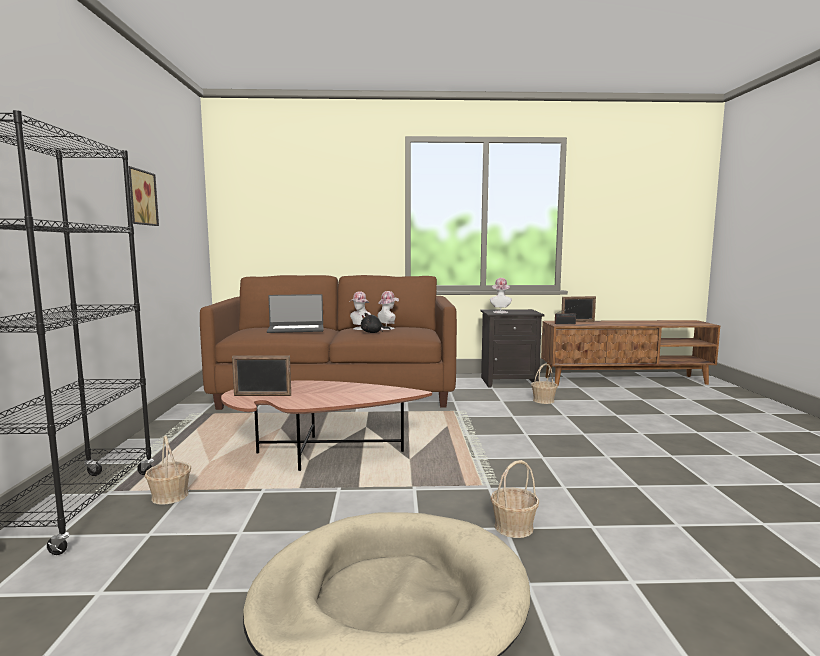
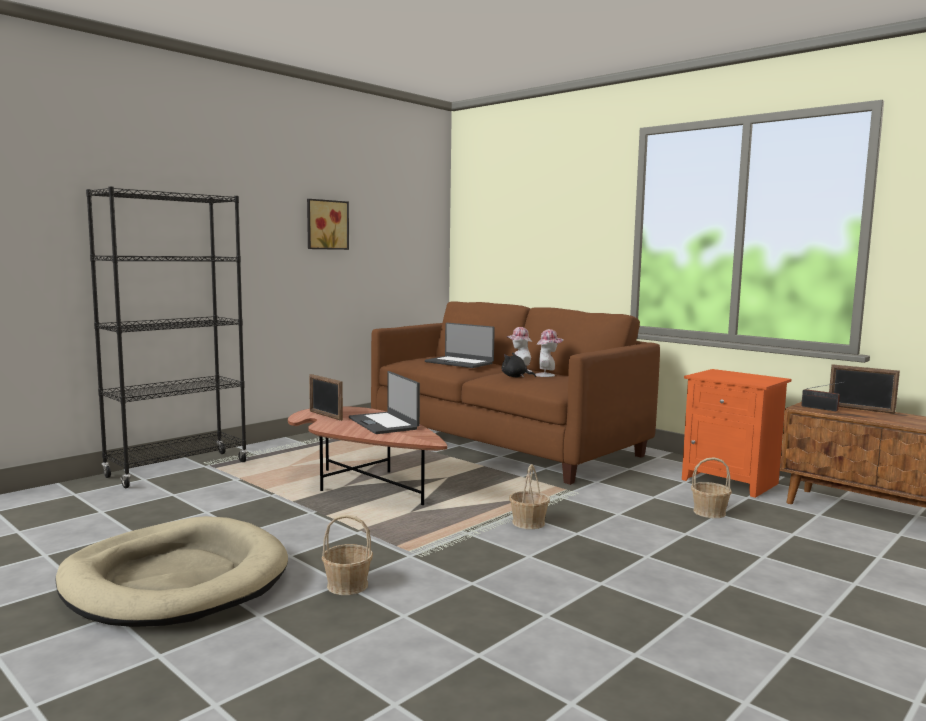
camera: 45 degrees right, 0 degrees up
basket [145,436,191,505] -> basket moved to [509,464,550,529]
black nightstand [480,309,544,387] -> orange nightstand [682,369,792,498]
hat [490,278,512,313] -> none
none -> laptop [349,371,420,434]

